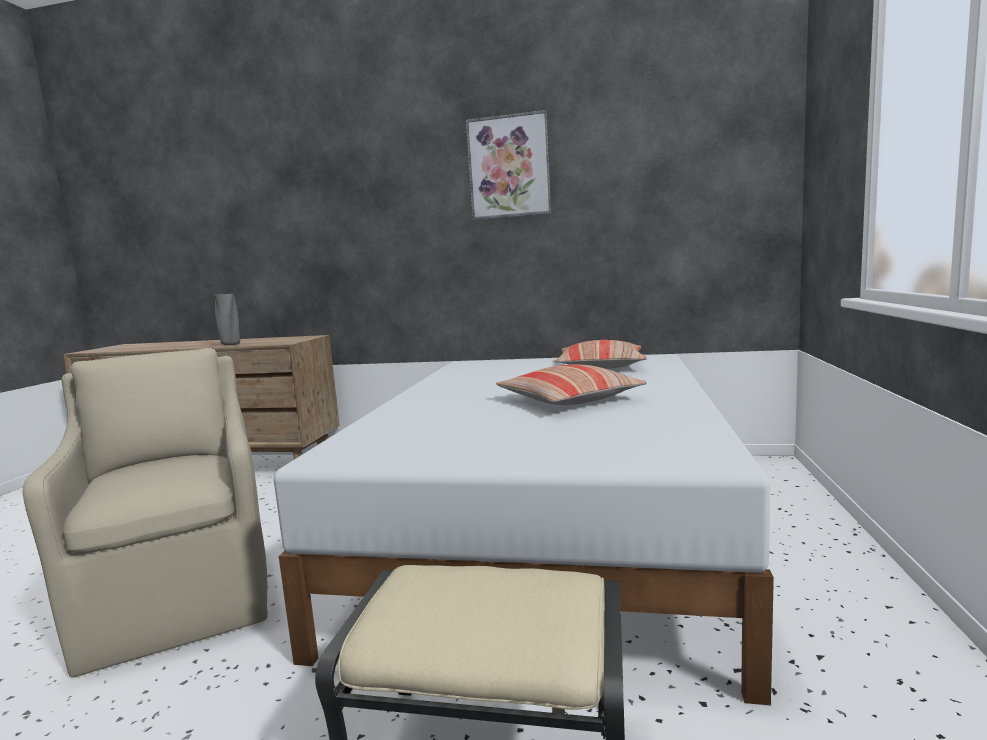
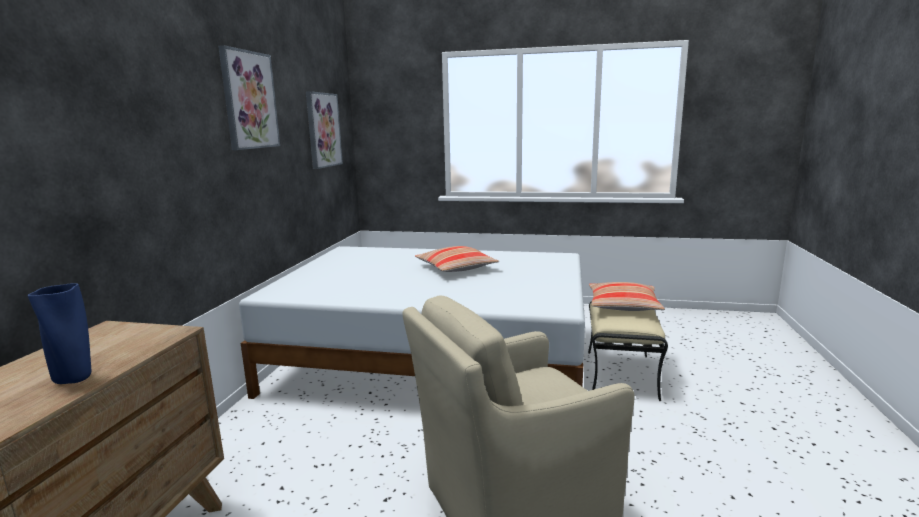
camera: 90 degrees left, 5 degrees up
grey vase [213,294,240,345] -> blue vase [27,283,92,384]
pillow [554,340,647,369] -> pillow moved to [589,282,665,311]
none -> picture [306,91,343,169]

